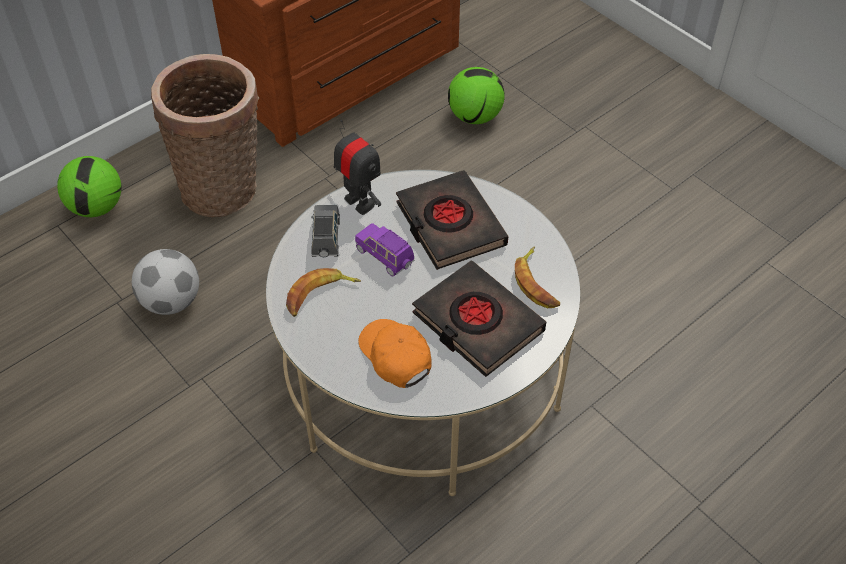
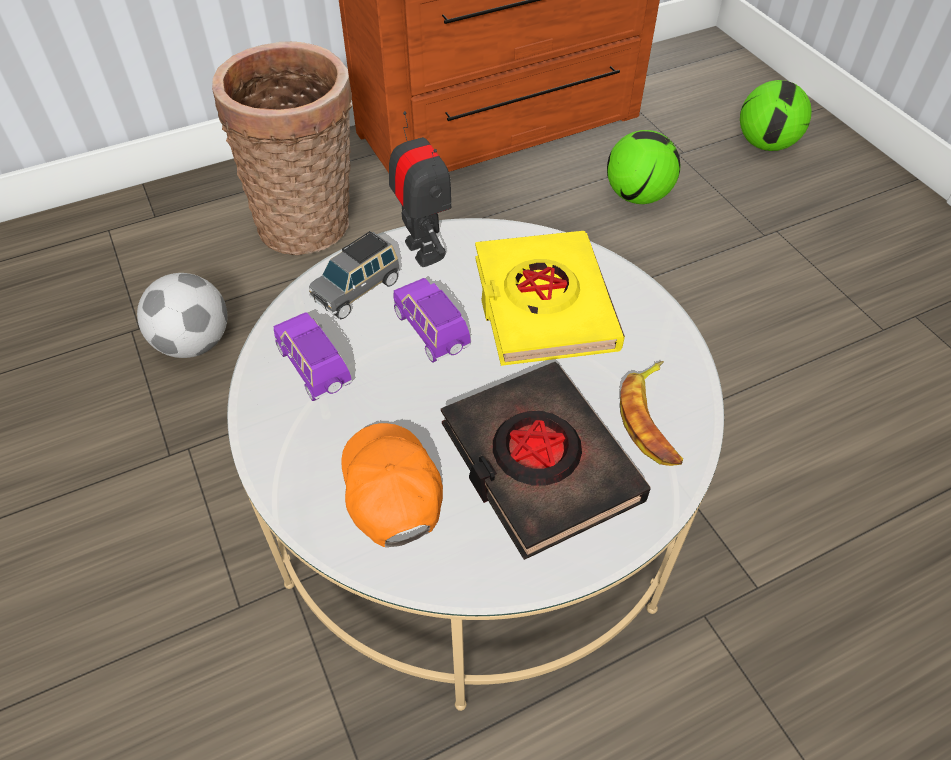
camera: 15 degrees right, 0 degrees up
football [57,156,122,217] -> football moved to [740,80,812,151]
banana [286,268,361,317] -> purple toy car [274,312,352,401]
grey toy car [311,205,340,257] -> grey toy car turned 150 degrees counterclockwise [309,231,400,319]
black book [396,170,508,270] -> yellow book [475,231,625,366]

